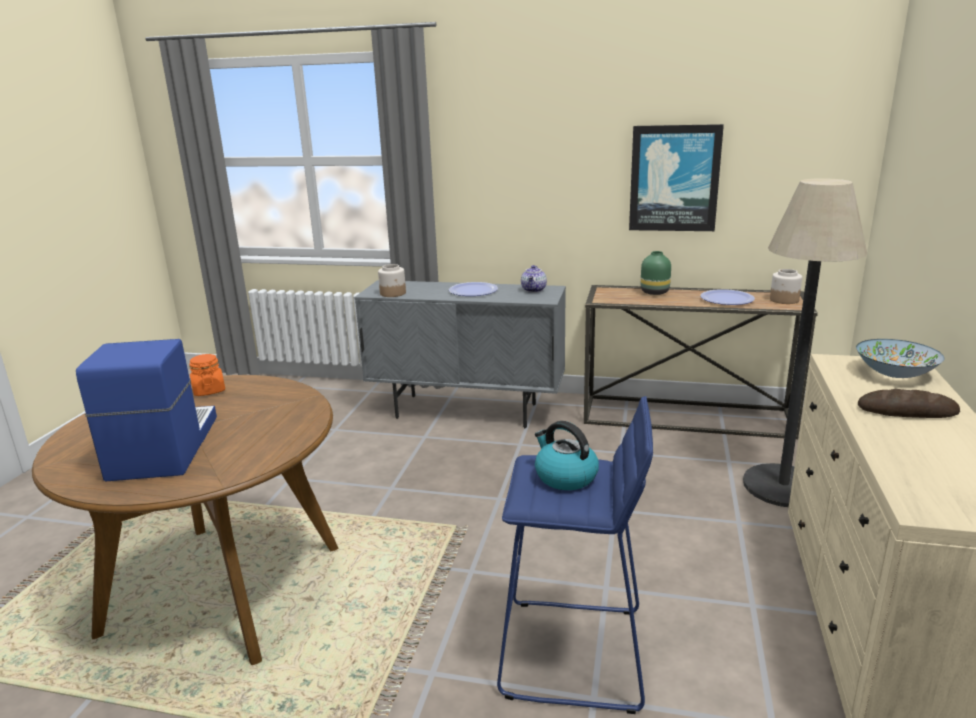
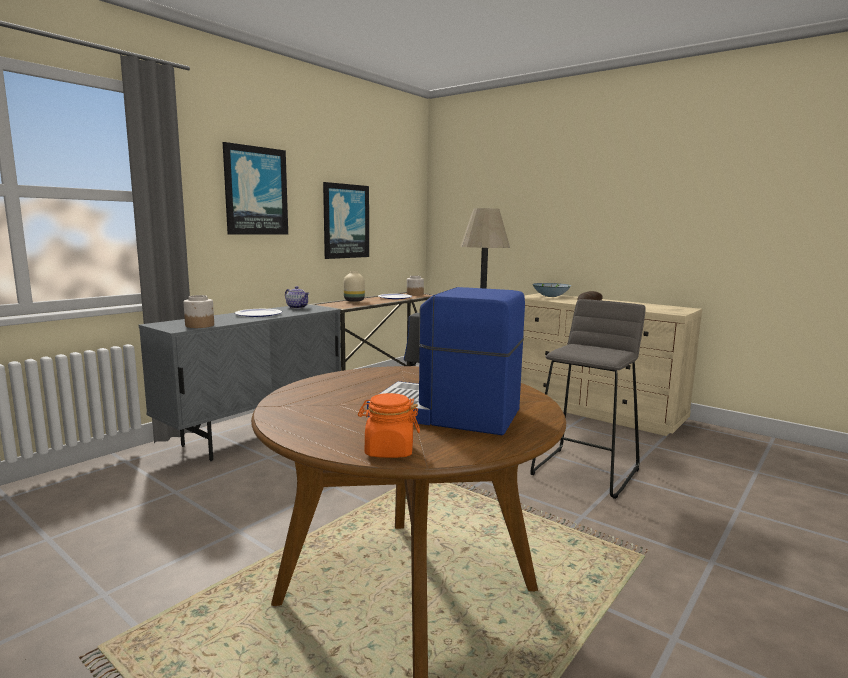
camera: 65 degrees left, 10 degrees down
orange jar [189,354,225,396] -> orange jar moved to [358,393,420,458]
blue stool [497,396,653,714] -> grey stool [531,299,646,499]
kettle [535,421,599,490] -> none
green vase [641,251,671,295] -> beige vase [344,271,365,302]
none -> picture [223,142,288,235]

